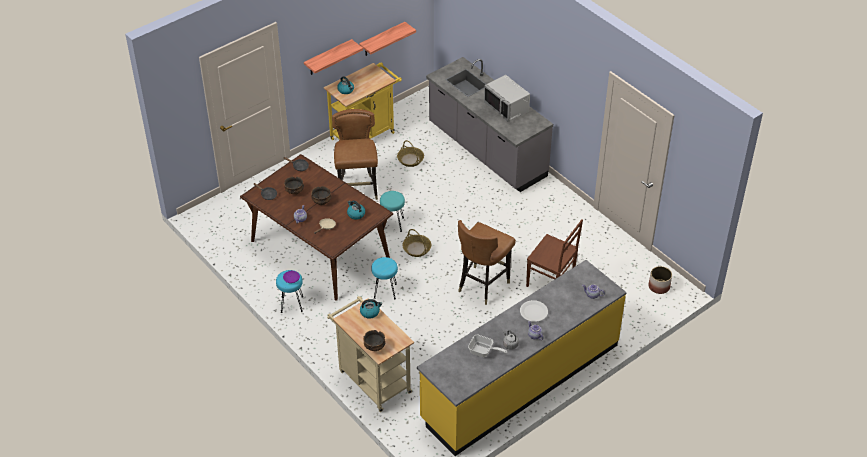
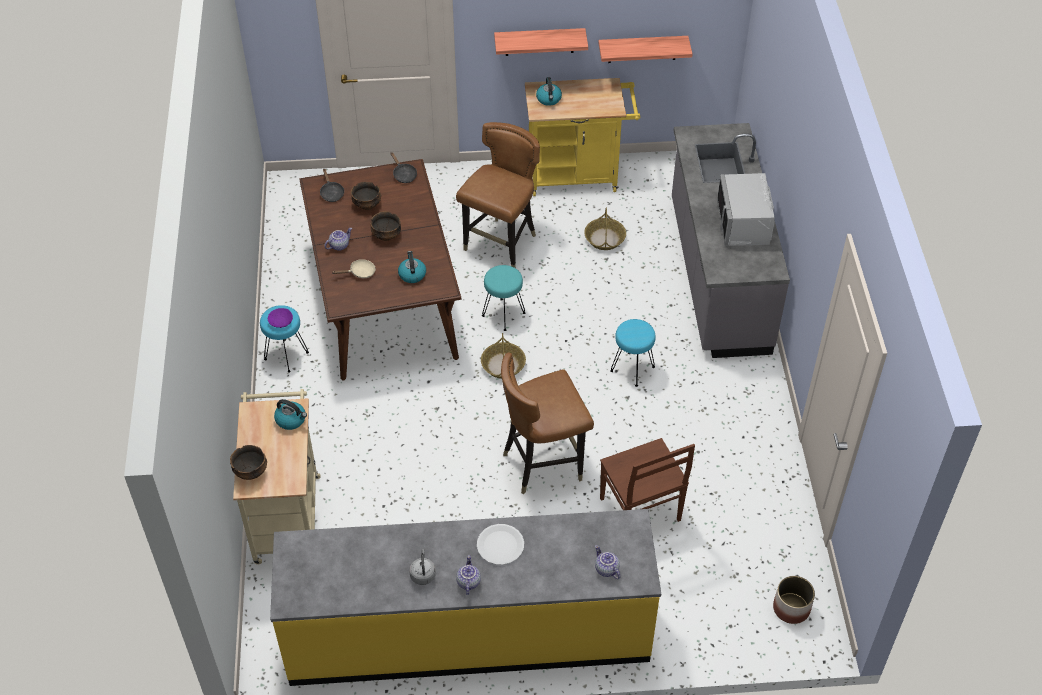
camera: 35 degrees right, 5 degrees up
turquoise stool [371,257,398,300] -> turquoise stool moved to [610,319,656,387]
frying pan [468,334,507,357] -> none

